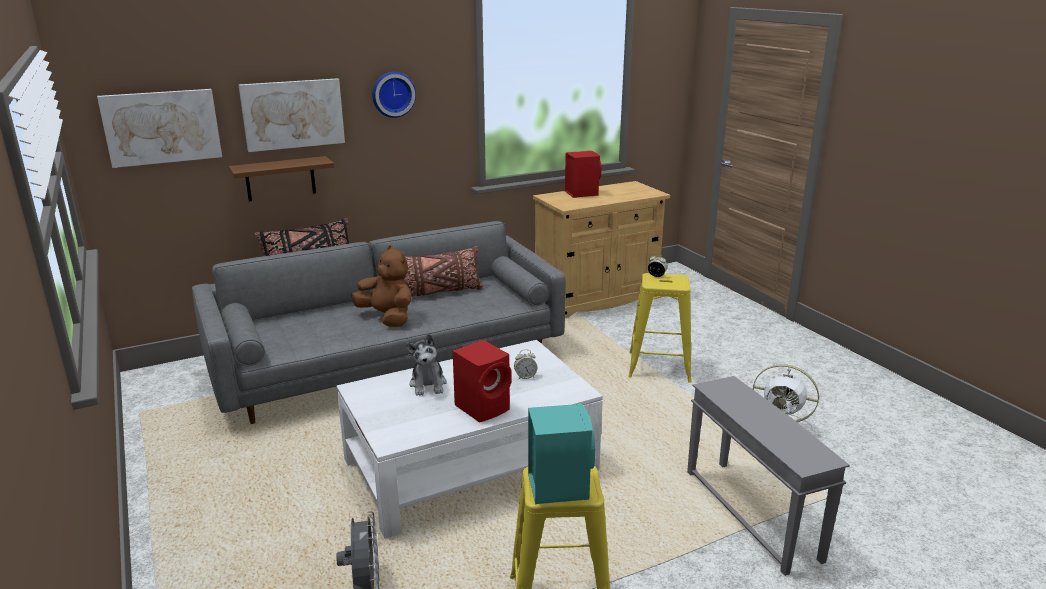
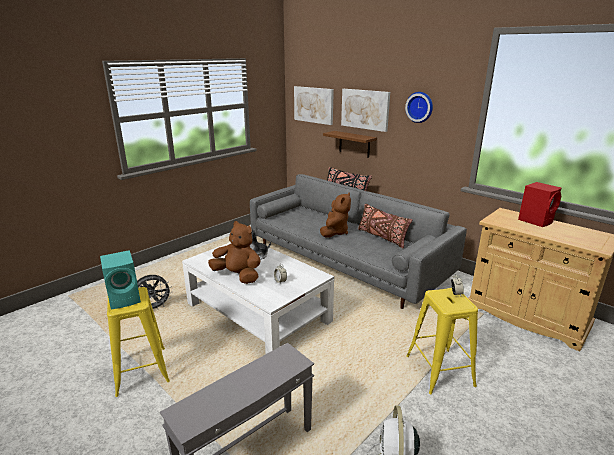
camera: 70 degrees right, 0 degrees up
red speaker [453,340,512,423] -> brown plush toy [208,221,260,284]

